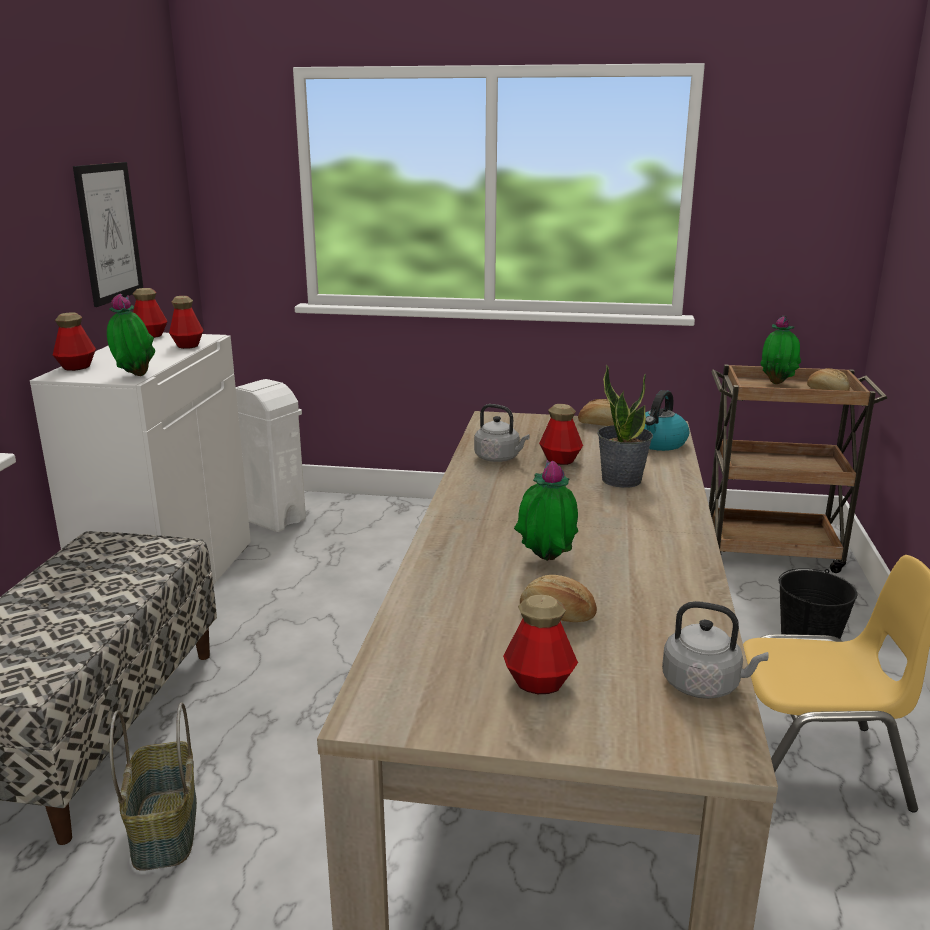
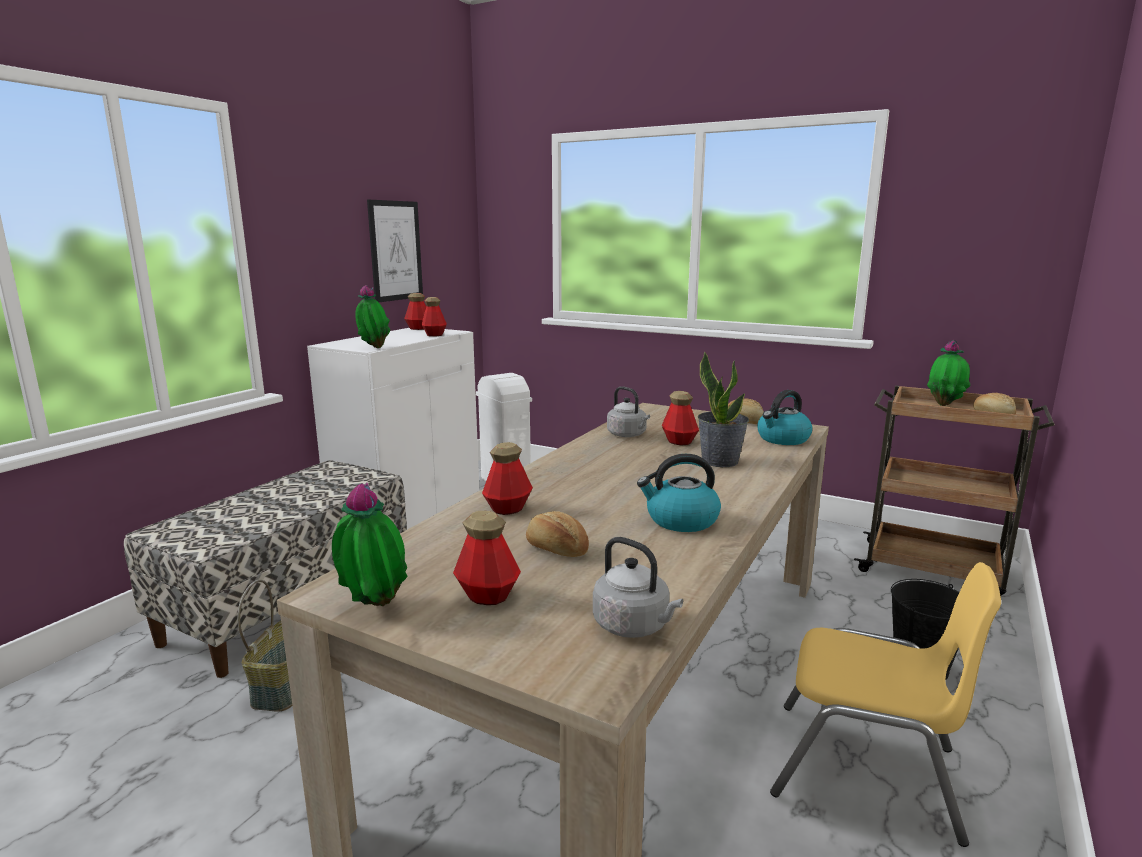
camera: 20 degrees right, 5 degrees down
bottle [53,312,96,371] -> bottle moved to [482,442,533,515]
potted plant [514,460,578,561] -> potted plant moved to [332,482,408,606]
none -> kettle [637,454,721,532]

